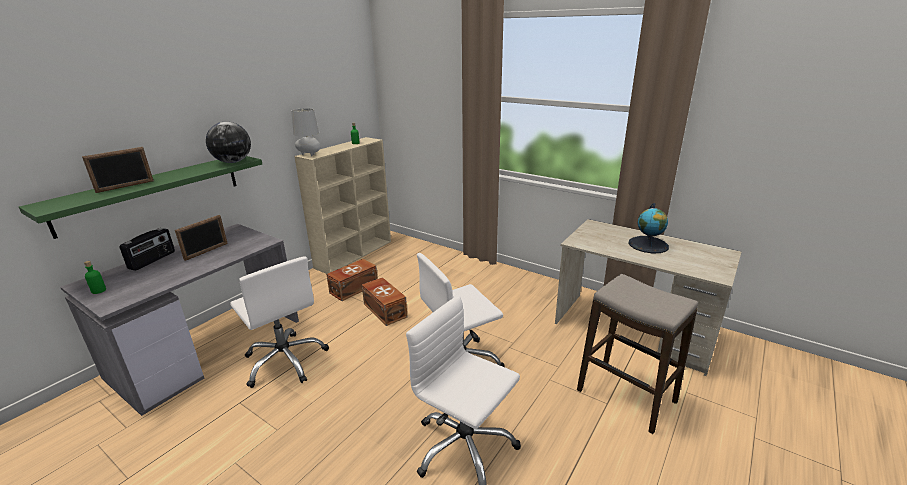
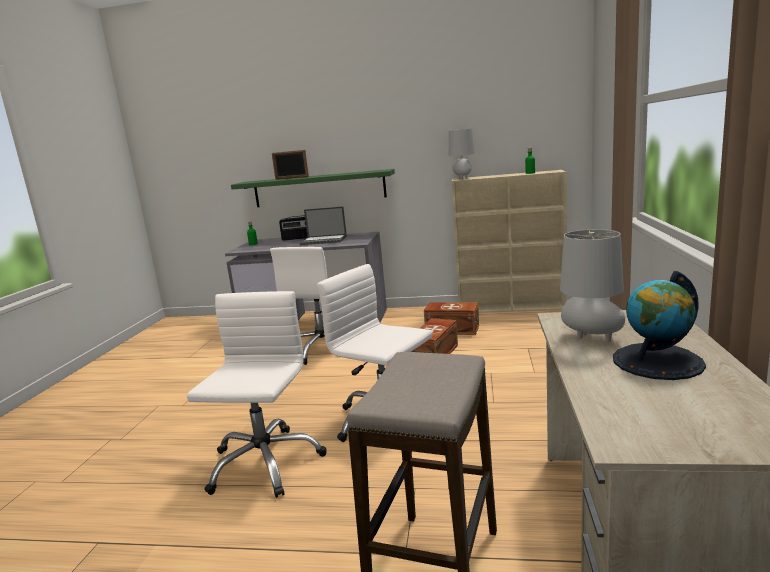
camera: 65 degrees right, 10 degrees down
picture frame [175,215,228,261] -> laptop [299,207,347,245]
globe [206,121,251,163] -> none
none -> grey table lamp [560,229,625,342]

